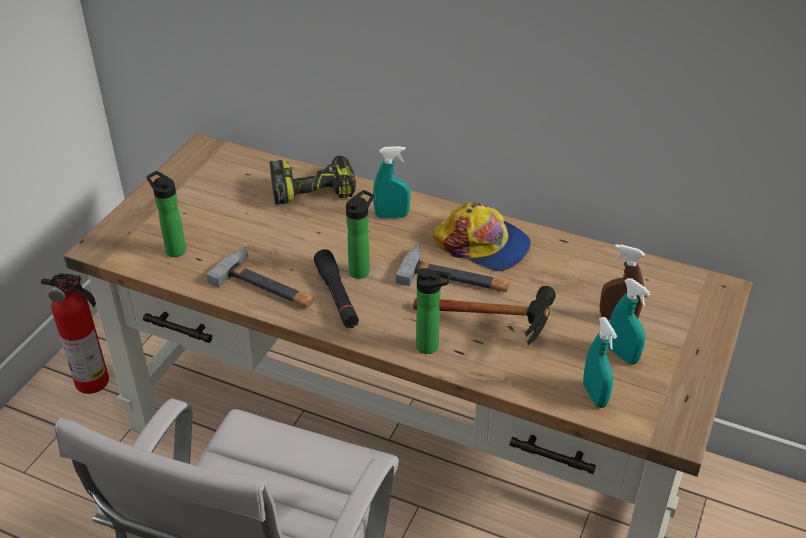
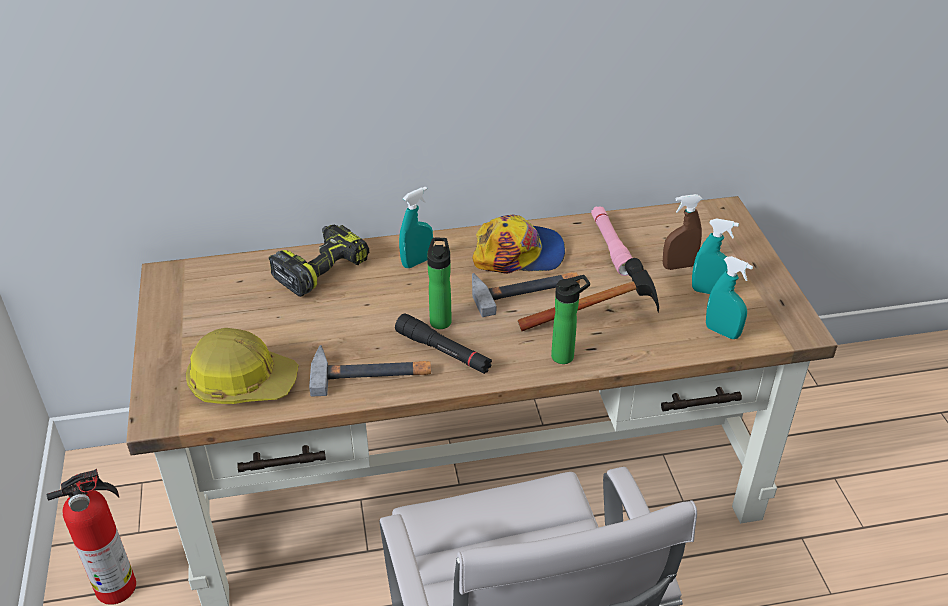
camera: 35 degrees left, 0 degrees up
bottle [146,171,186,257] -> hard hat [186,328,299,404]
none -> pink flashlight [591,206,632,276]

